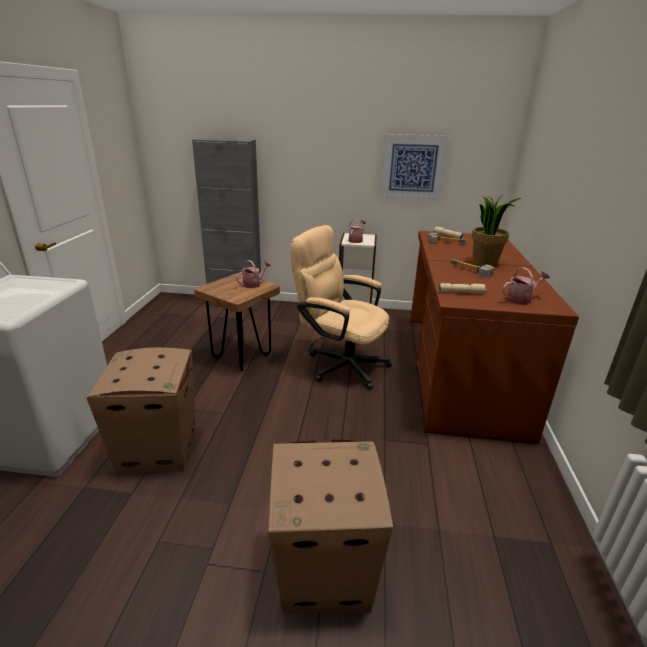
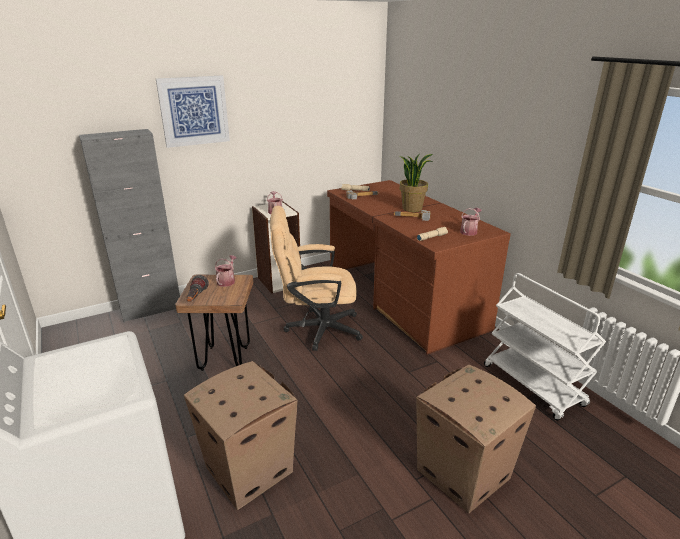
camera: 35 degrees left, 0 degrees up
picture [380,134,449,201] -> picture moved to [156,76,230,148]
none -> flashlight [187,275,209,302]
none -> white cart [484,273,606,421]

